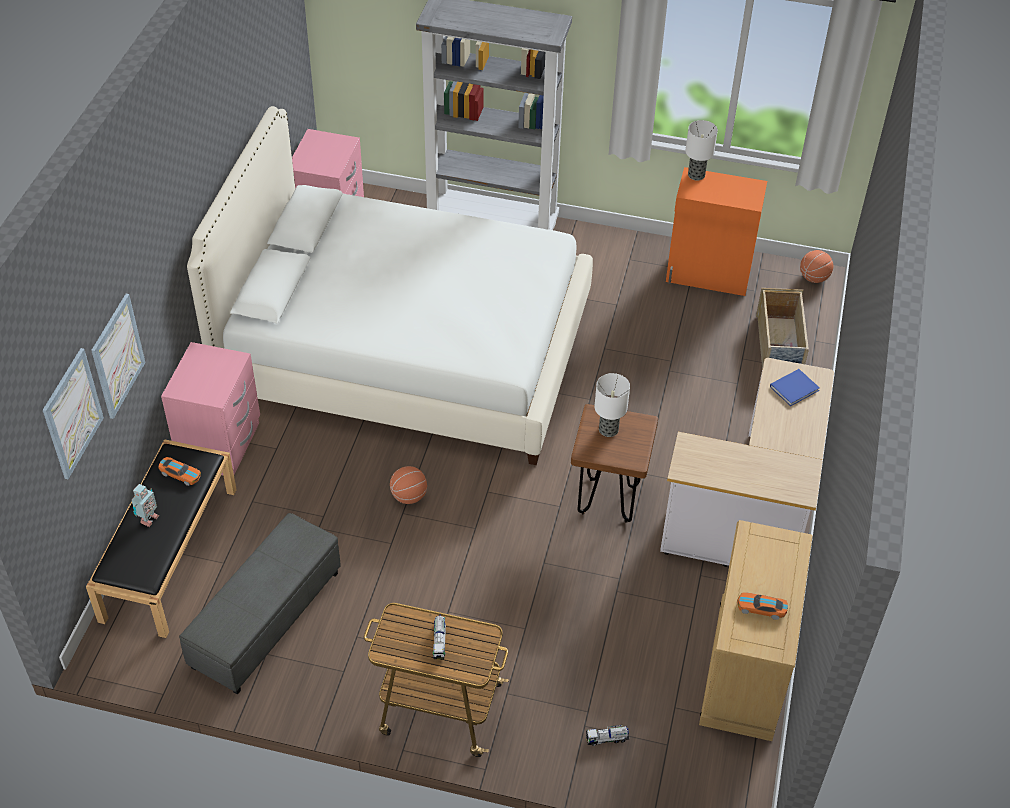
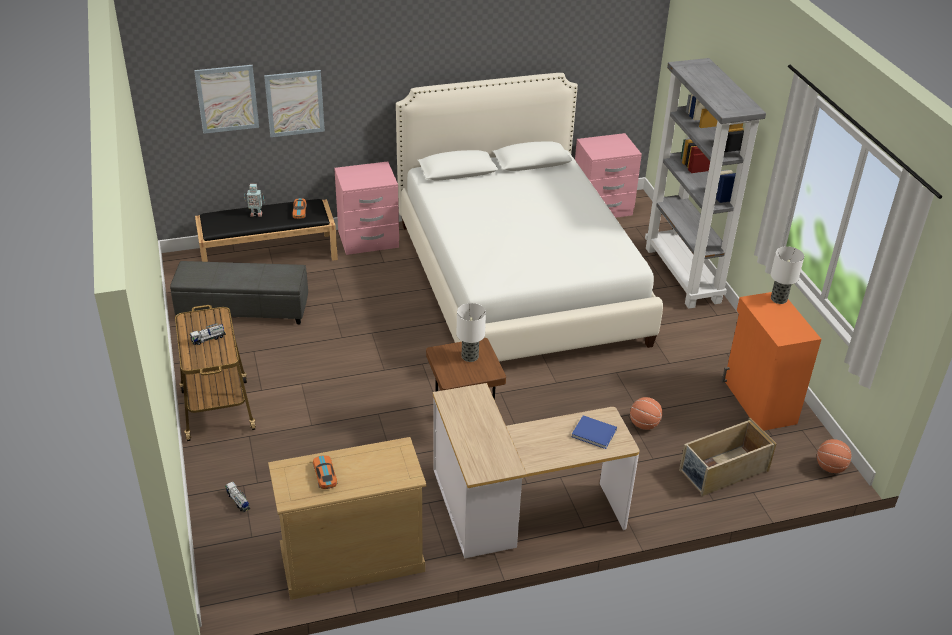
camera: 60 degrees right, 10 degrees down
basketball [390,466,427,504] -> basketball moved to [630,397,662,430]

